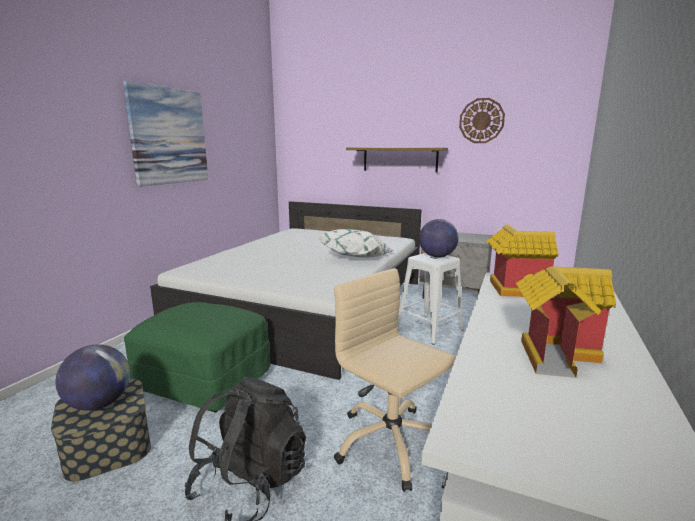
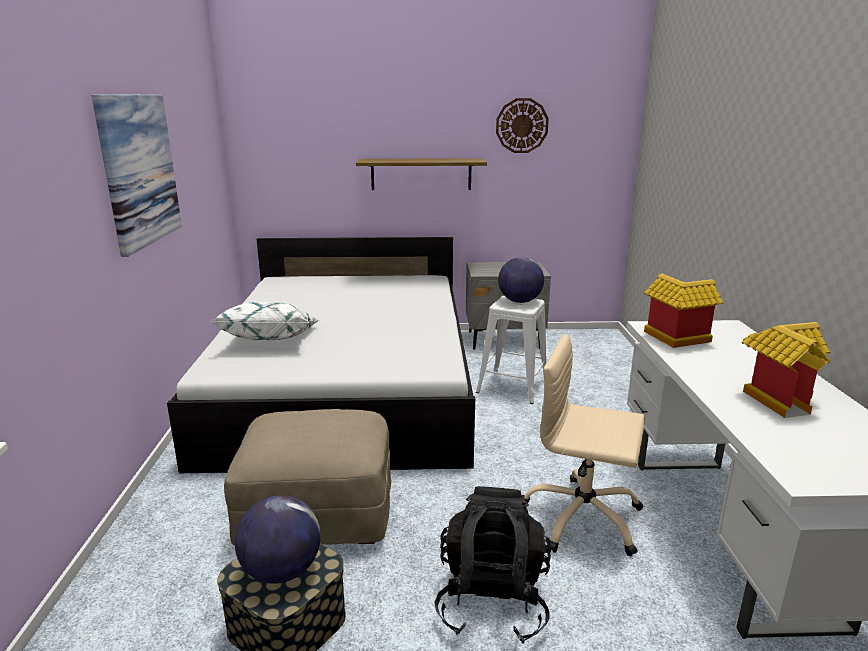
camera: 25 degrees left, 5 degrees up
green ottoman [124,302,270,413] -> beige ottoman [224,409,391,545]
white pillow [317,229,393,258] -> white pillow moved to [210,302,319,340]

